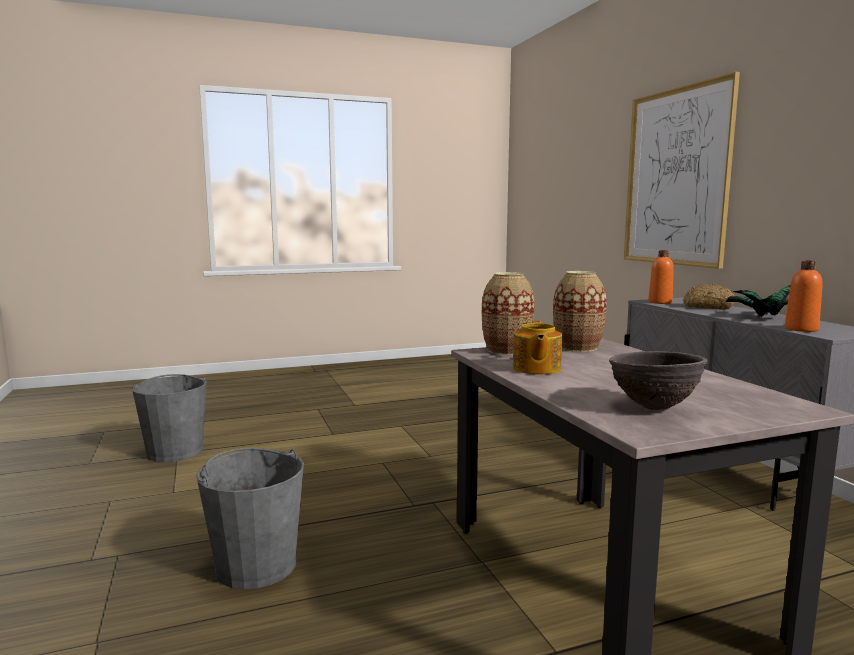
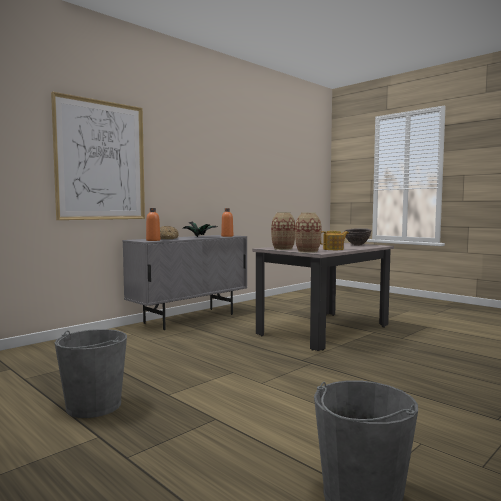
camera: 115 degrees left, 5 degrees down
grey bucket [196,448,304,589] -> grey bucket moved to [55,329,127,418]

